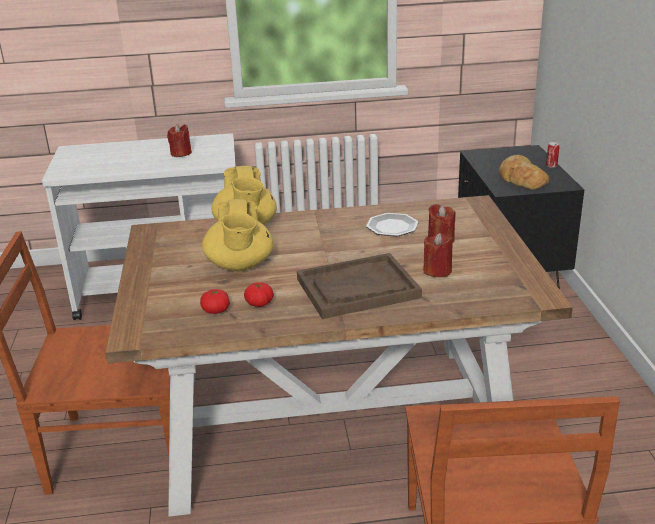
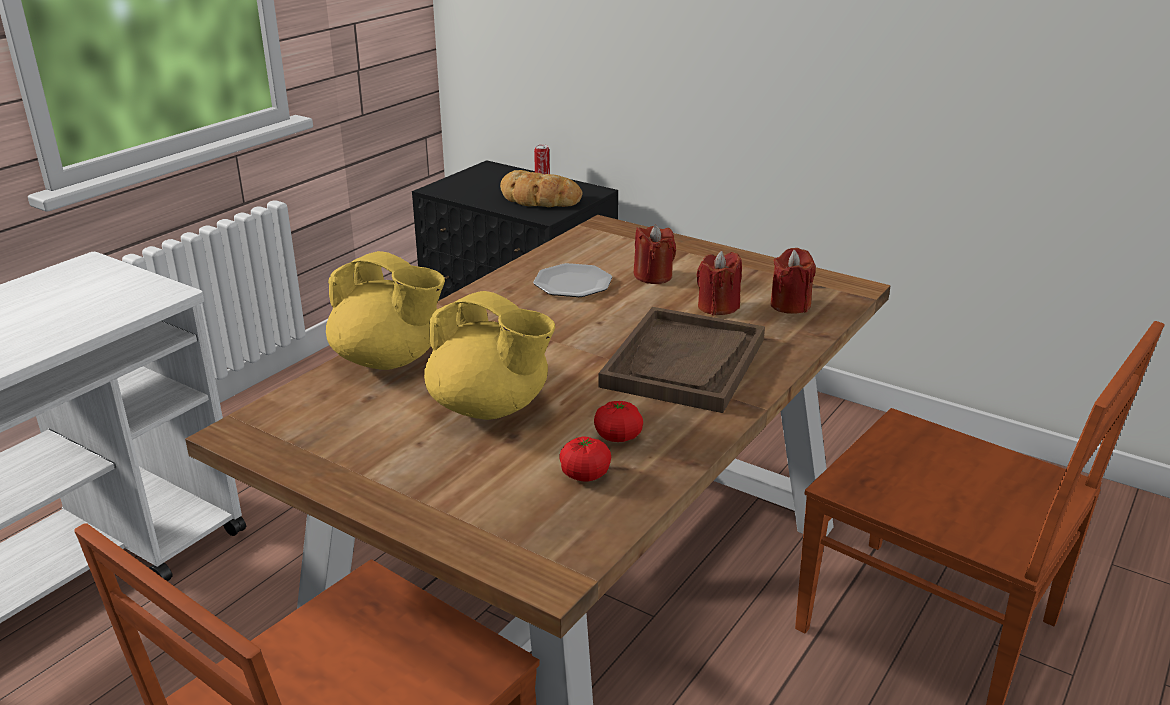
camera: 50 degrees left, 0 degrees up
red candle [167,124,192,157] -> red candle moved to [770,248,816,314]

